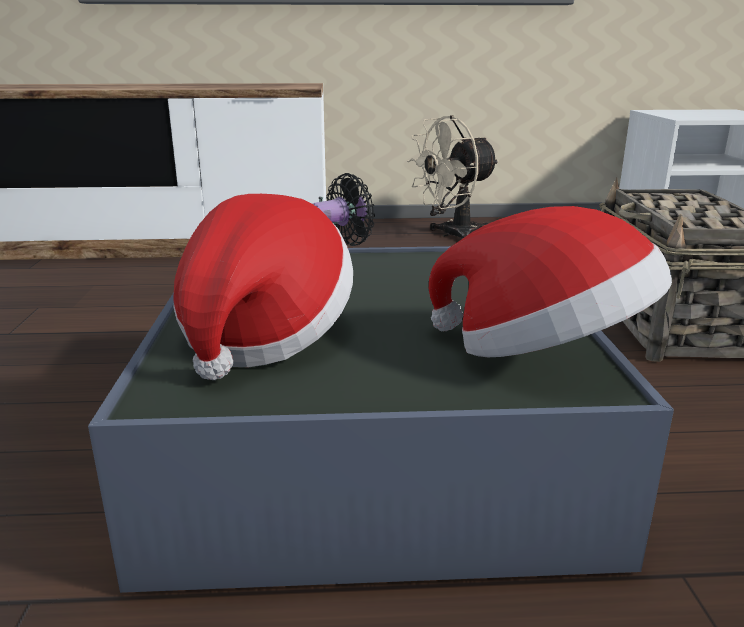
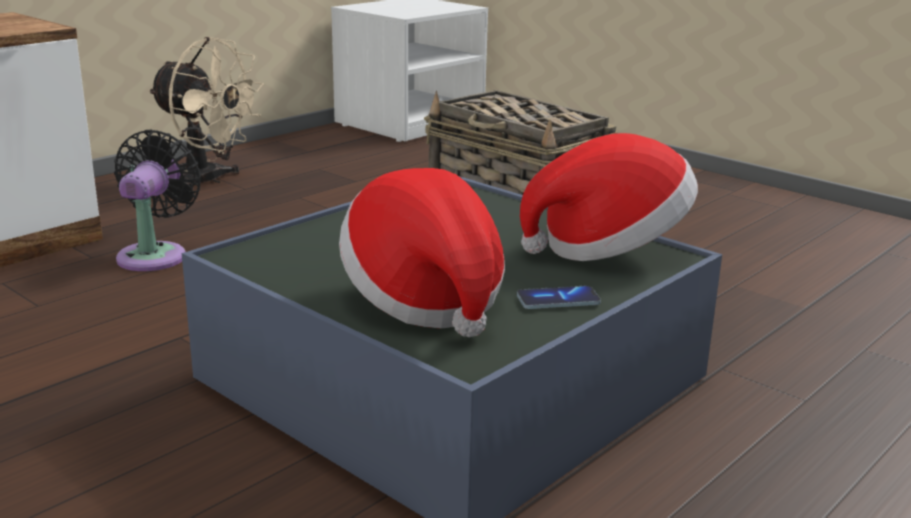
camera: 45 degrees left, 0 degrees up
beige fan [407,116,499,239] -> beige fan turned 75 degrees counterclockwise [148,37,264,190]
none -> phone [517,286,601,309]

